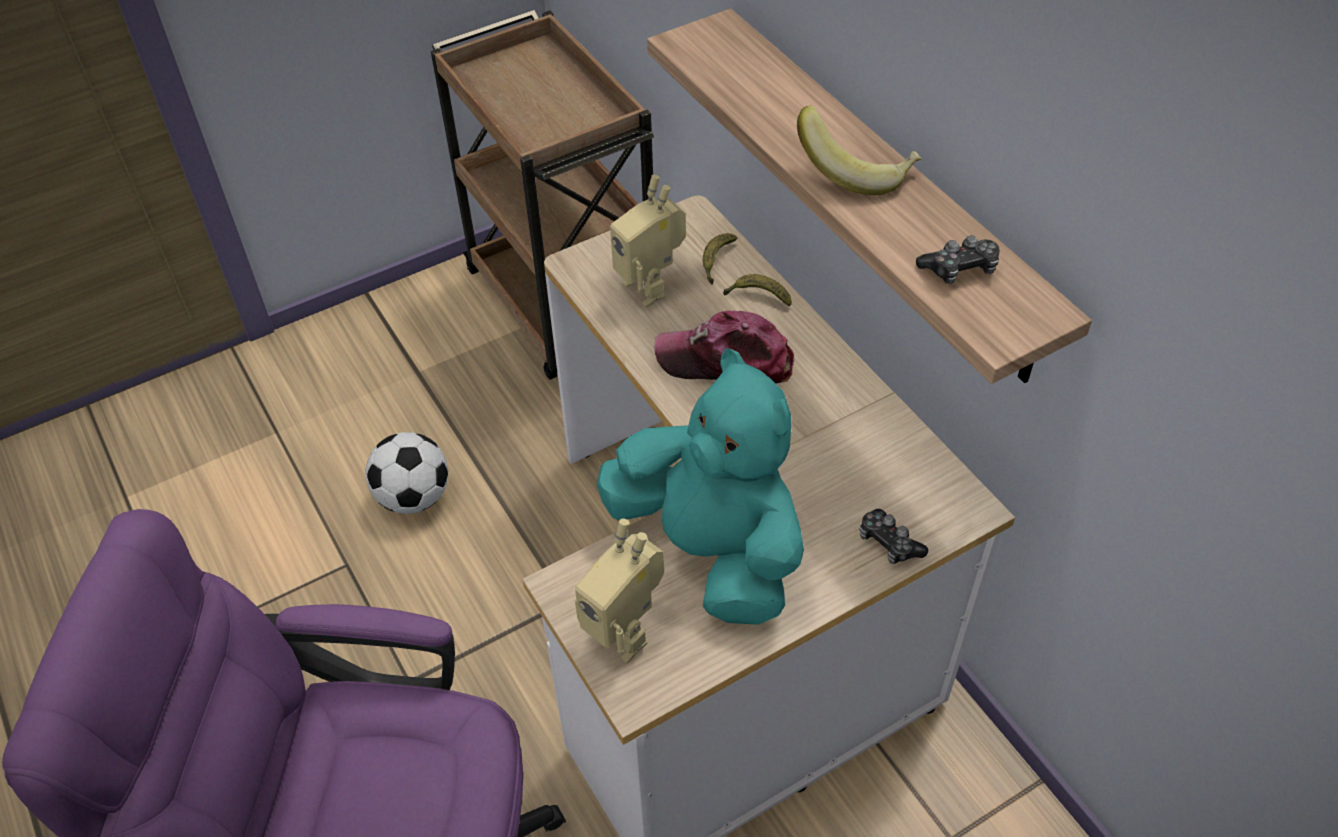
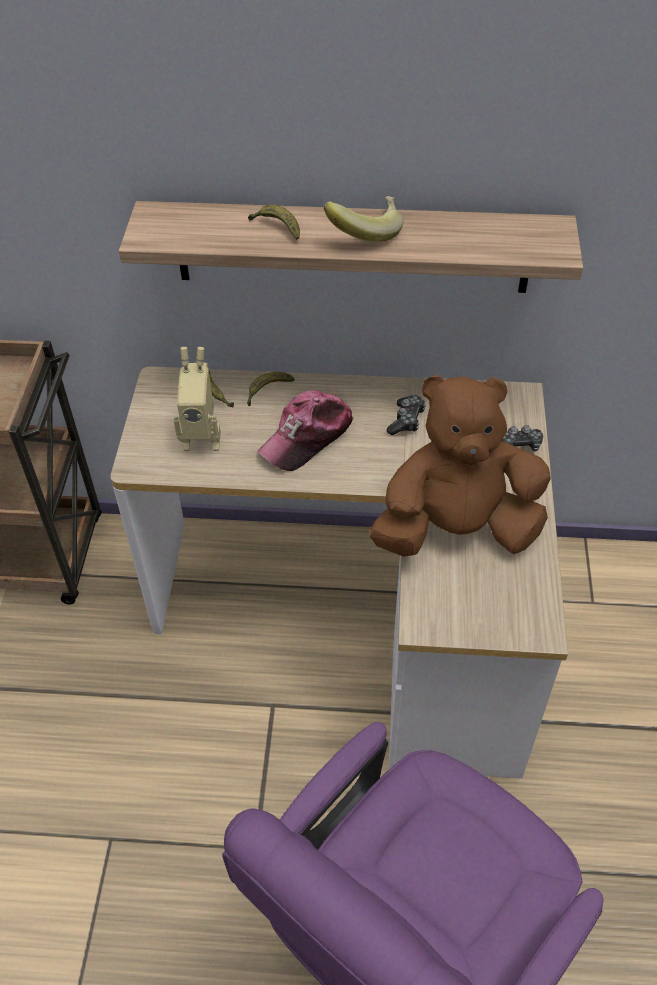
camera: 55 degrees left, 0 degrees up
football [365,432,449,514] -> none
toy robot [575,518,664,663] -> none
turquoise plush toy [597,348,804,625] -> brown plush toy [369,375,551,557]
game controller [916,235,1000,284] -> game controller moved to [387,395,426,435]
none -> banana [248,205,300,240]

